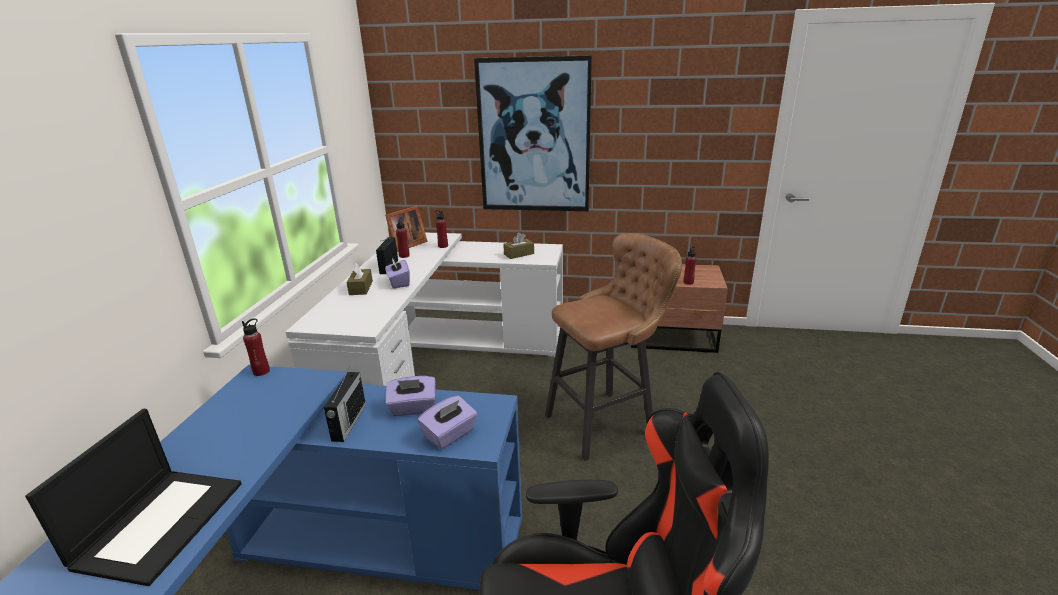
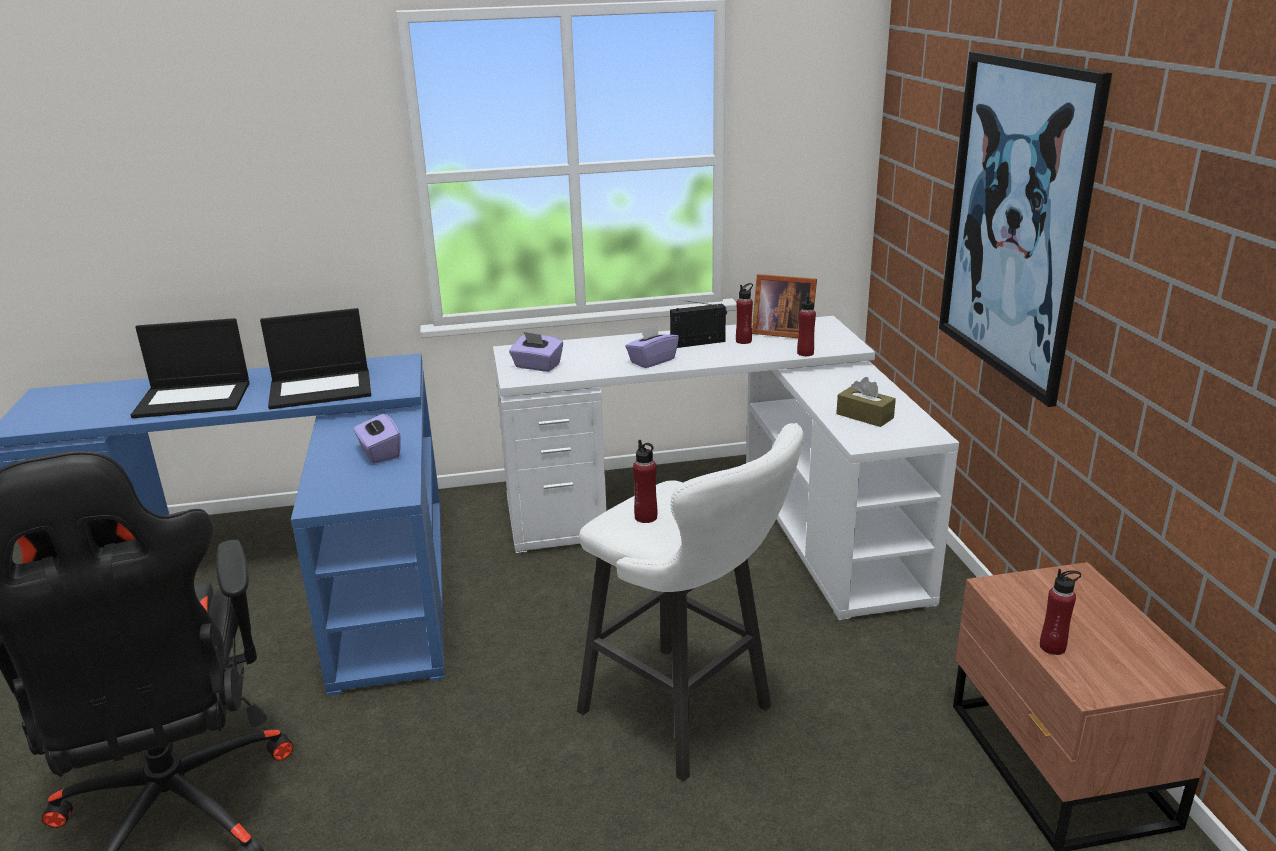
camera: 70 degrees right, 0 degrees up
red bottle [242,318,270,376] -> red bottle moved to [633,440,657,523]
radio [324,369,366,442] -> none
brown tissue box [347,262,373,295] -> none
purple tissue box [418,395,478,449] -> purple tissue box moved to [509,331,563,372]
brown stool [545,233,682,461] -> white stool [577,423,803,782]
none -> laptop [260,308,371,409]

